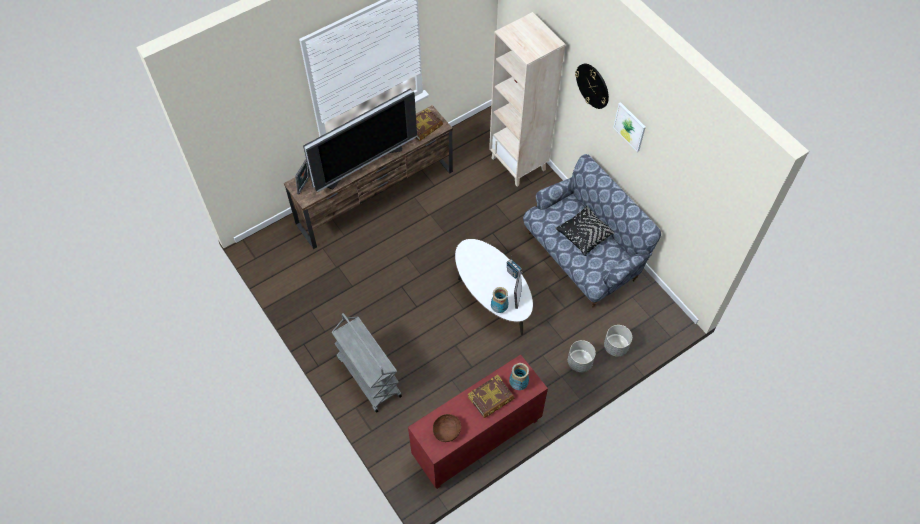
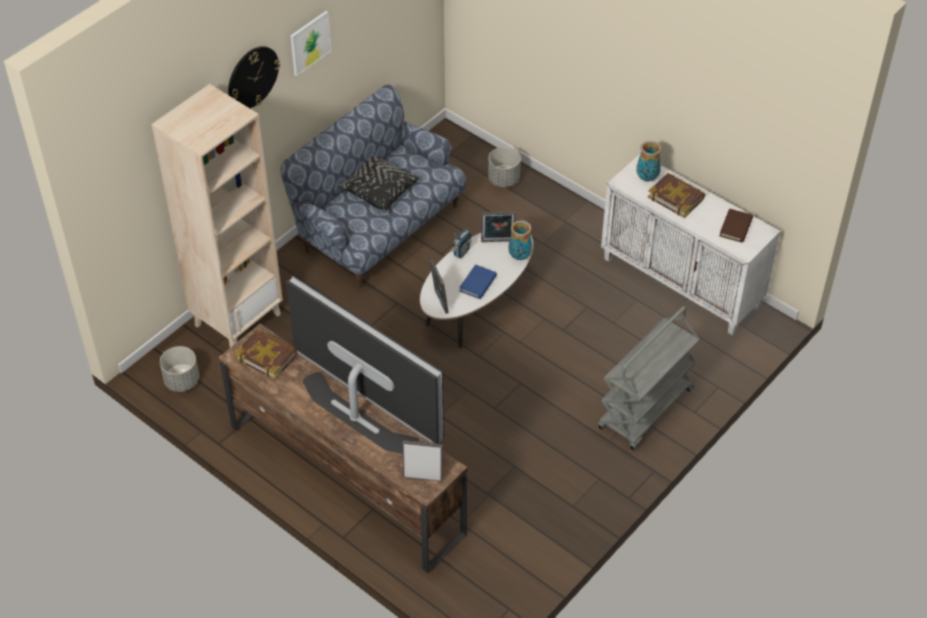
camera: 105 degrees left, 10 degrees down
red cabinet [408,354,548,489] -> white cabinet [601,154,780,335]
brown bowl [433,414,461,442] -> brown book [719,209,753,243]
grey planter [568,340,596,372] -> grey planter moved to [160,346,199,392]
none -> picture frame [430,259,449,314]
none -> blue book [459,264,497,299]

